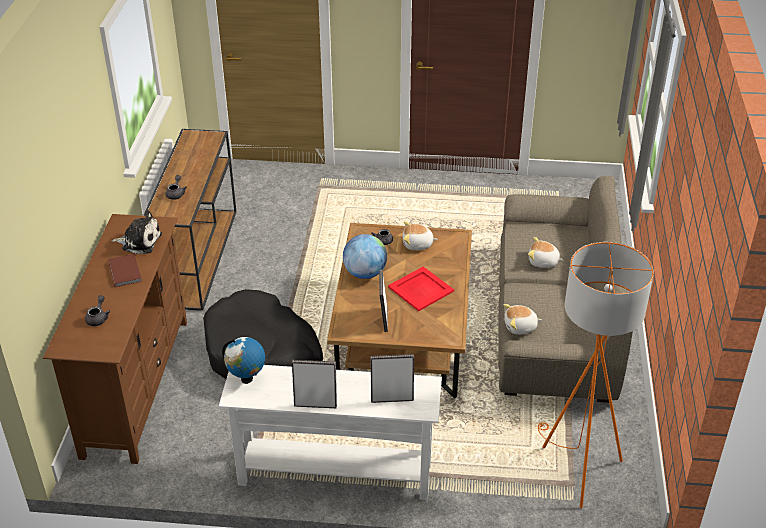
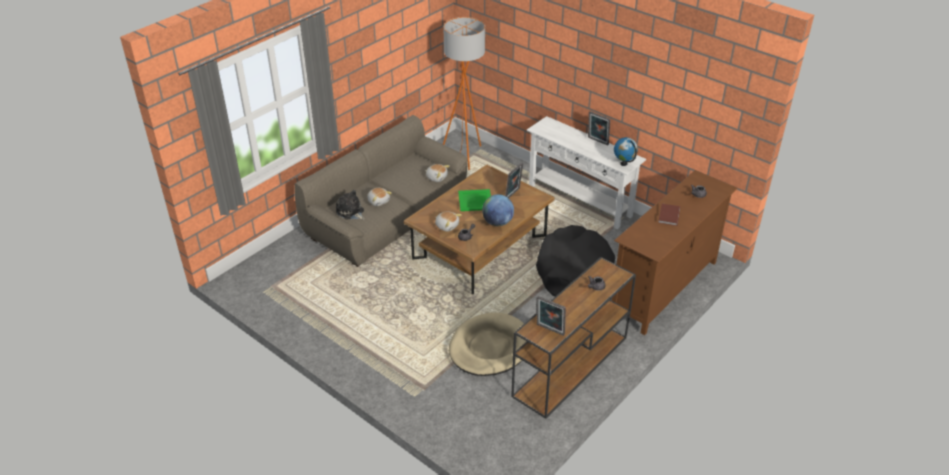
camera: 145 degrees left, 0 degrees up
plush toy [111,210,162,254] -> plush toy moved to [336,190,365,220]
picture frame [370,354,414,403] -> picture frame moved to [537,296,566,336]
red tray [388,266,454,311] -> green tray [458,189,491,211]
none -> beige dog bed [449,312,527,376]

